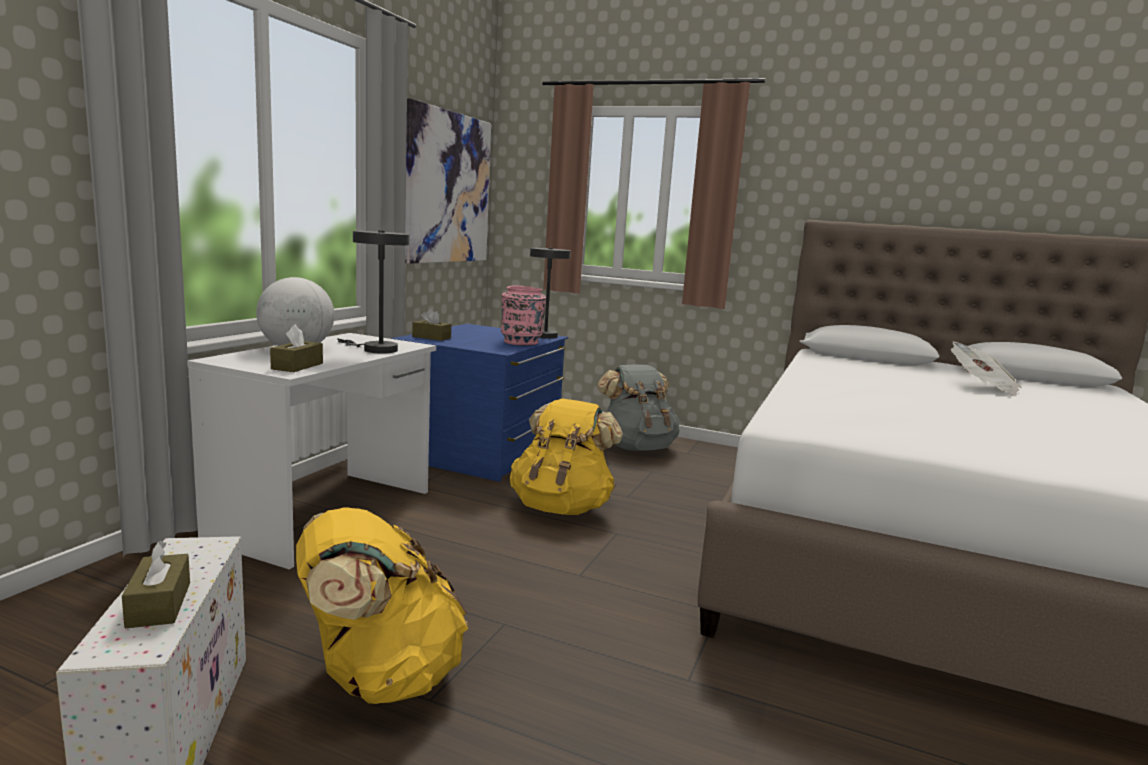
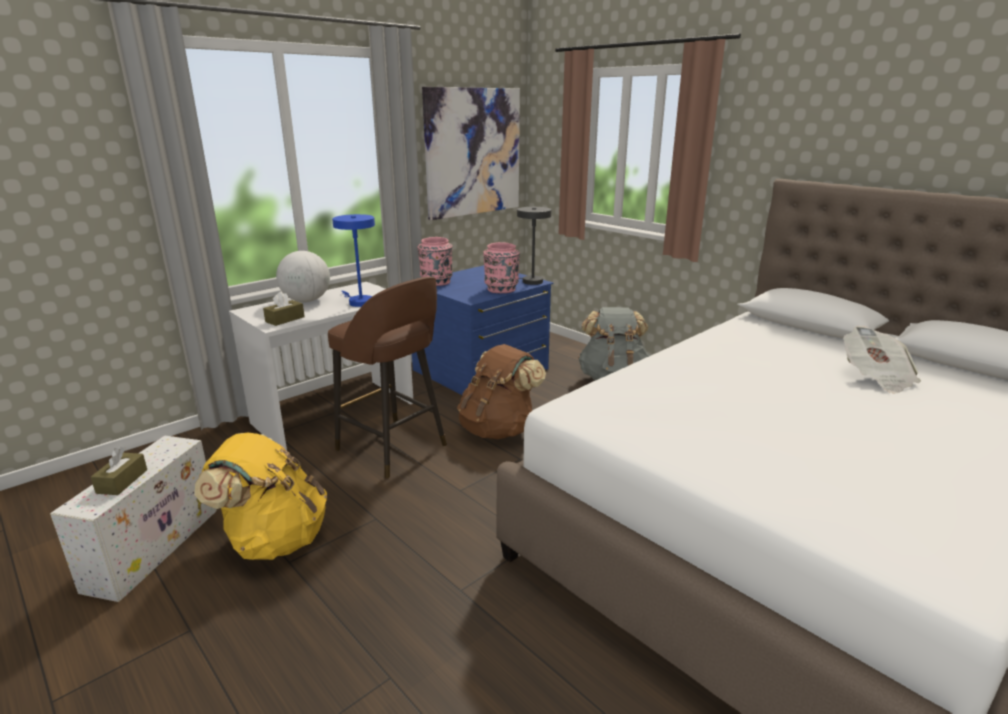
camera: 25 degrees right, 10 degrees up
grey table lamp [337,230,410,354] -> blue table lamp [332,214,375,307]
brown tissue box [412,309,451,341] -> pink vase [418,237,453,286]
yellow backpack [510,399,623,515] -> brown backpack [457,344,546,439]
none -> brown stool [328,277,447,479]

